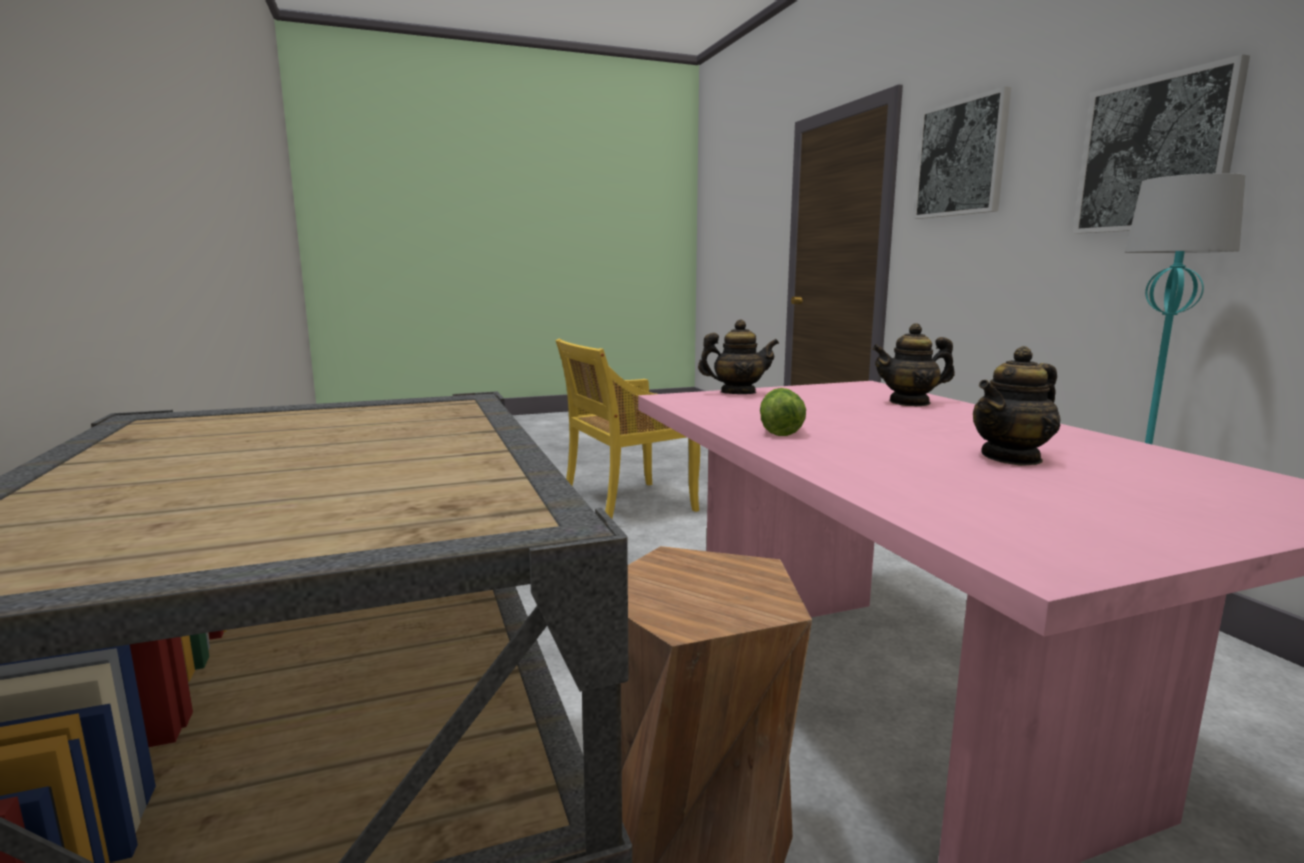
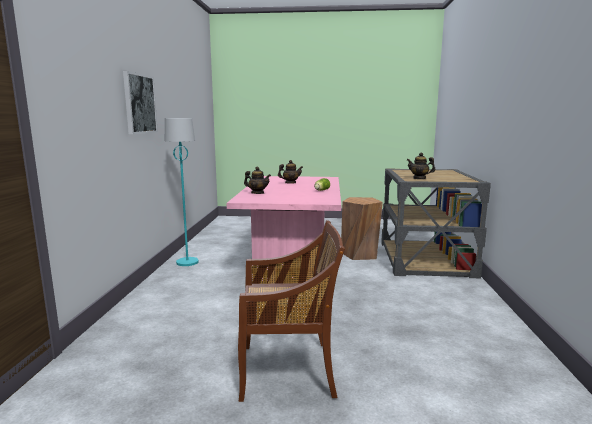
camera: 155 degrees left, 0 degrees up
yellow chair [555,339,700,519] -> brown chair [238,220,345,402]
teapot [698,320,779,394] -> teapot moved to [407,152,436,179]
picture [913,86,1011,219] -> none

